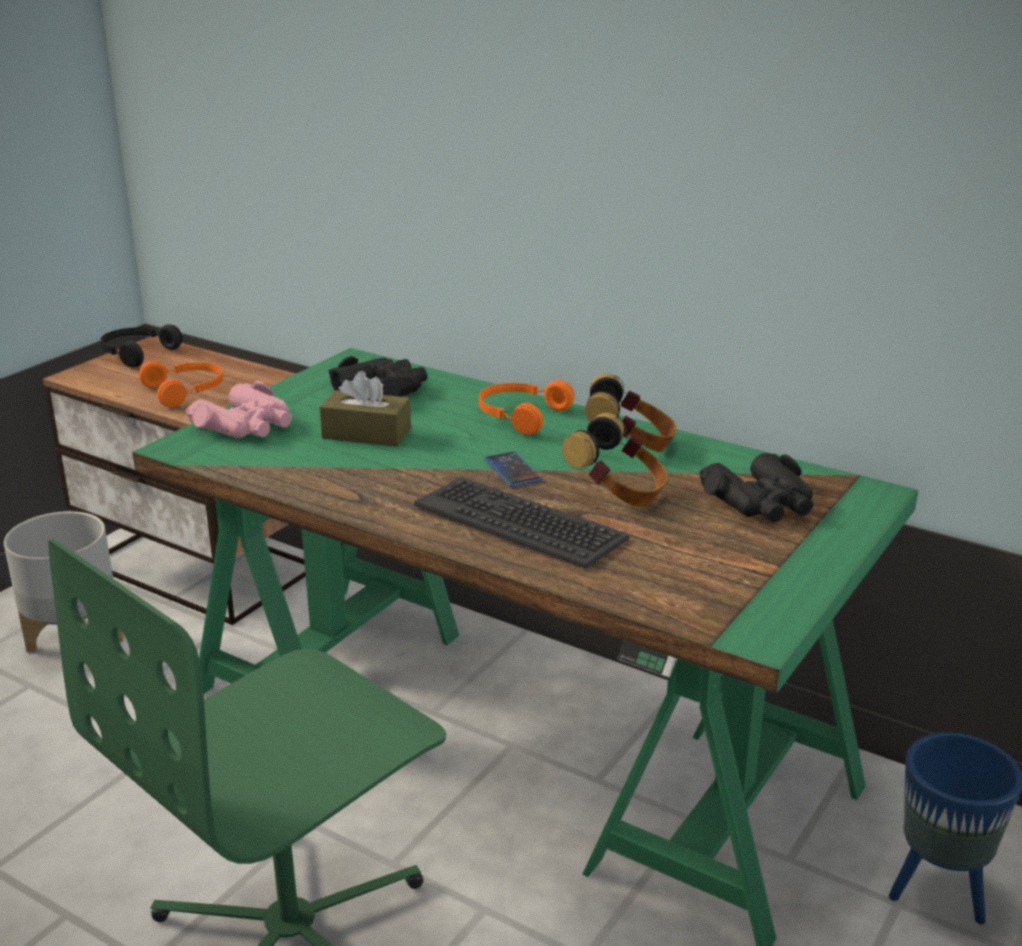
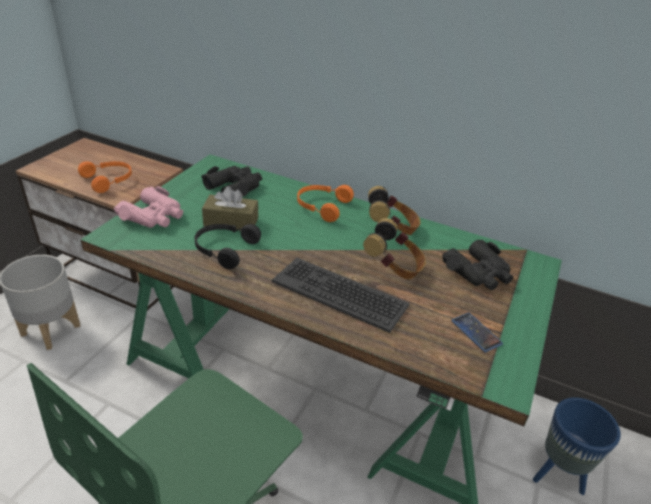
camera: 10 degrees left, 10 degrees up
black headphones [100,324,183,367] -> black headphones moved to [195,224,261,269]
phone [484,451,542,487] -> phone moved to [451,313,503,353]

